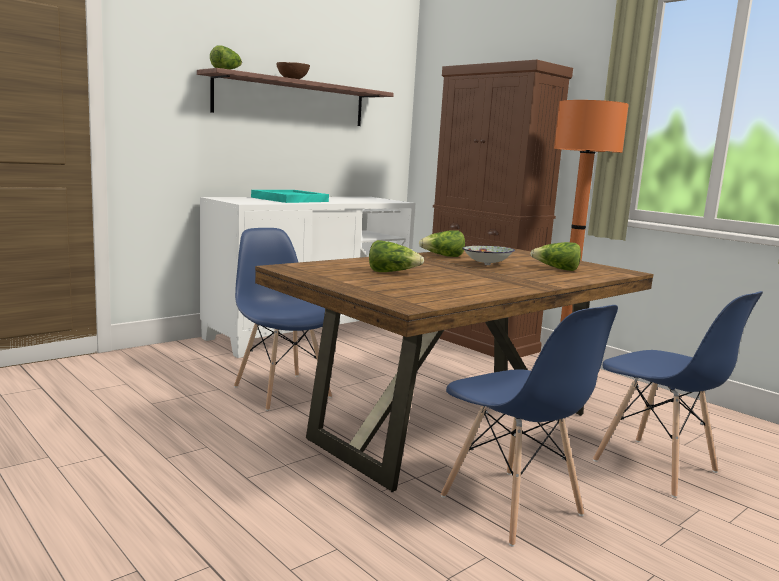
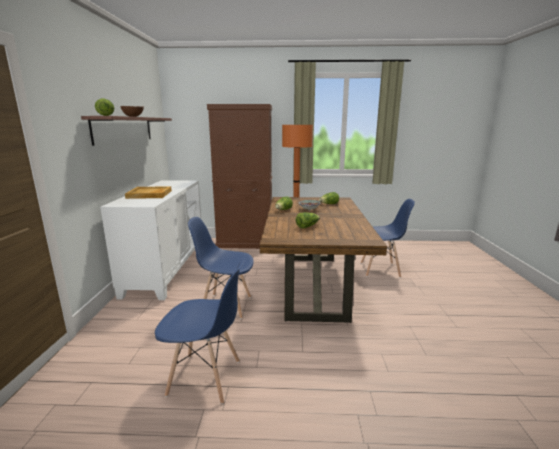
camera: 45 degrees left, 5 degrees up
turquoise tray [251,190,329,203] -> beige tray [125,186,172,199]
blue chair [441,305,618,547] -> blue chair moved to [155,260,244,404]

